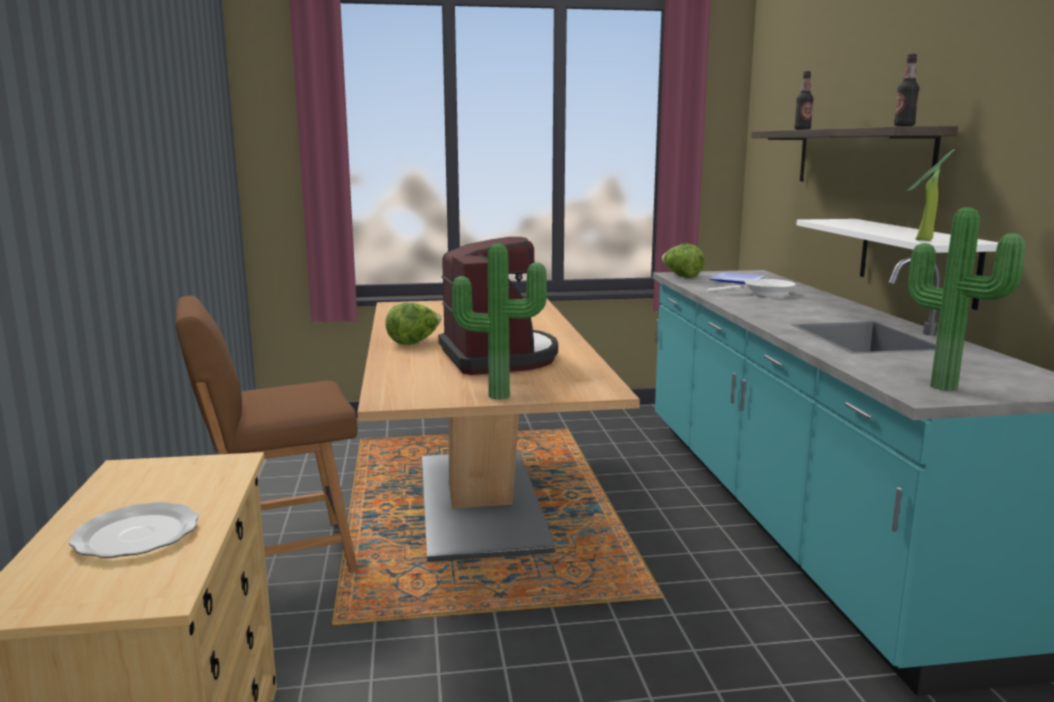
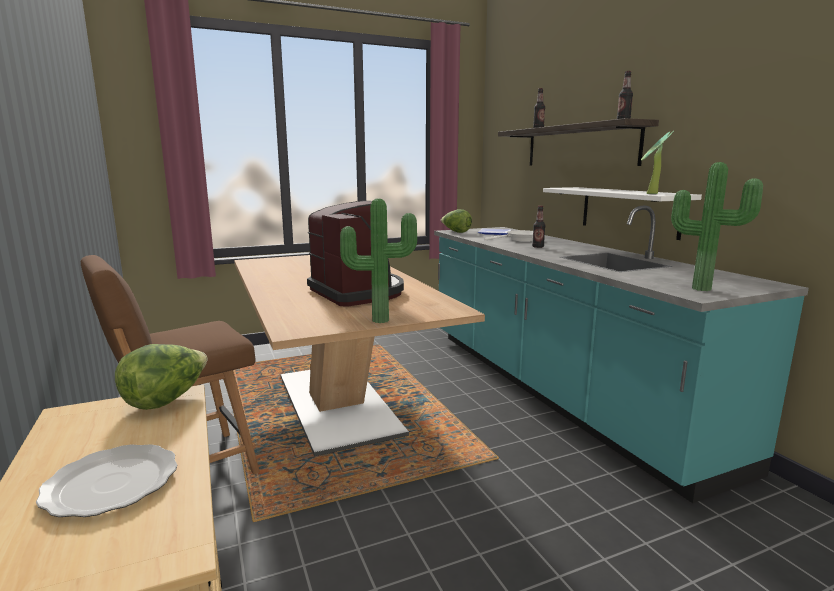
camera: 15 degrees left, 0 degrees up
lettuce [385,303,442,345] -> lettuce moved to [115,344,208,410]
none -> bottle [532,206,545,248]

